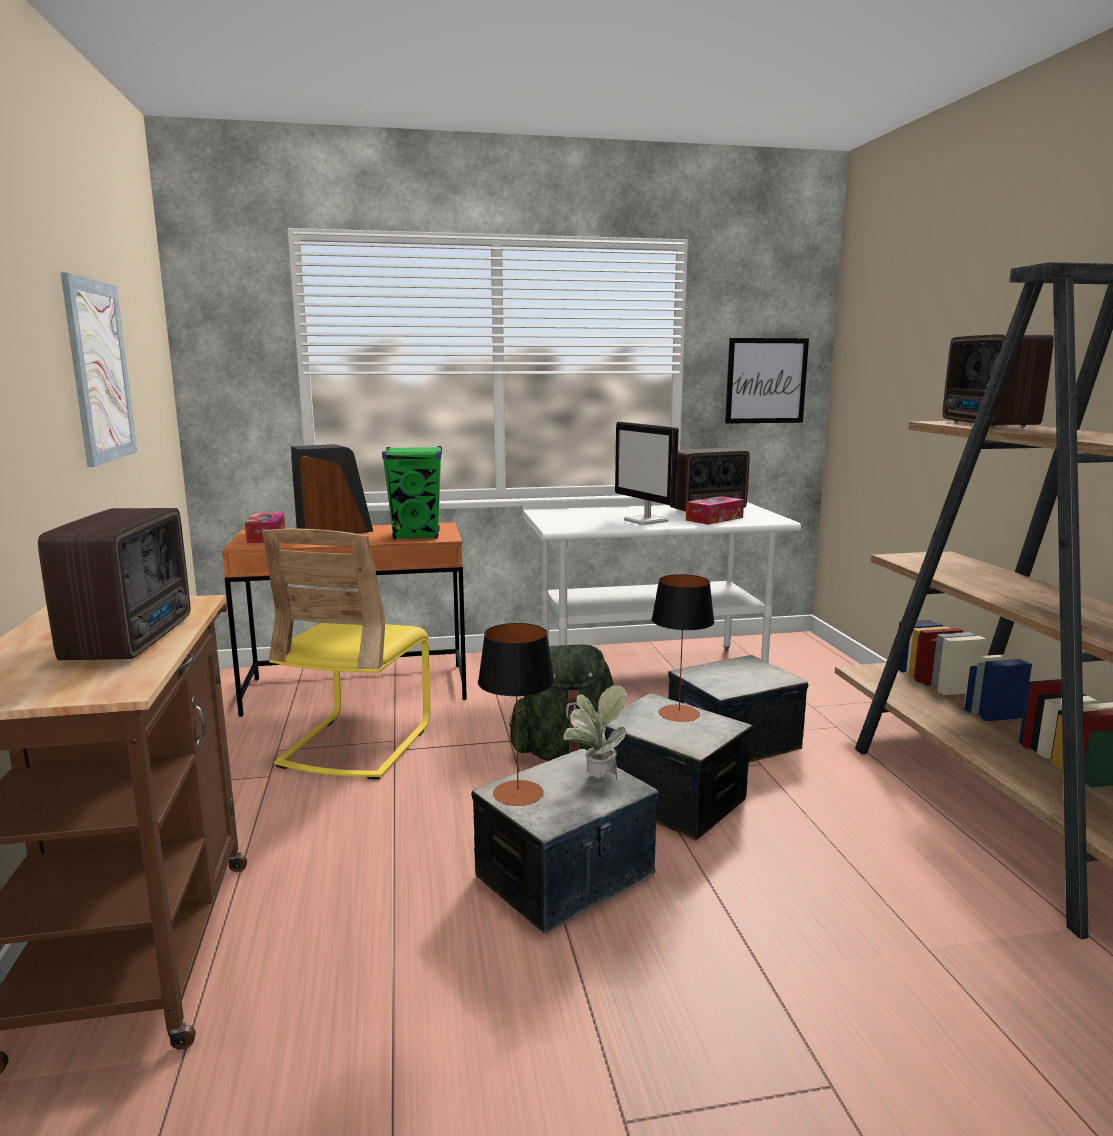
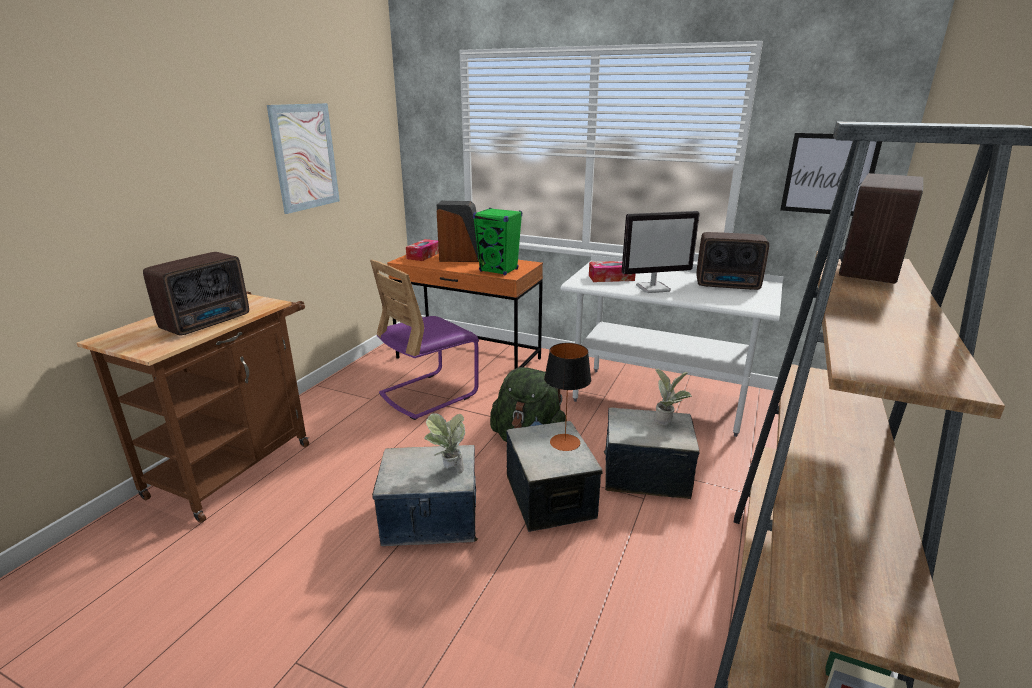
camera: 35 degrees right, 10 degrees up
yellow chair [262,529,430,780] -> purple chair [370,260,479,420]
table lamp [478,623,555,806] -> none
monitor [615,422,679,525] -> monitor turned 105 degrees counterclockwise [622,211,700,293]
tissue box [686,496,744,525] -> tissue box moved to [589,261,635,282]
none -> potted plant [654,368,692,426]

